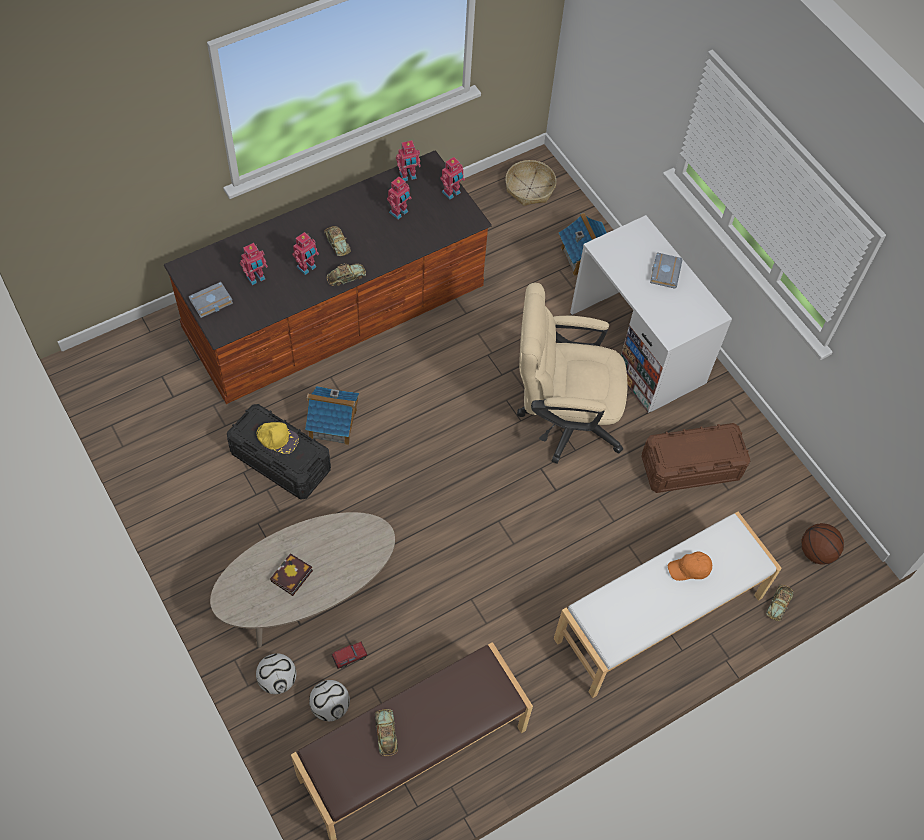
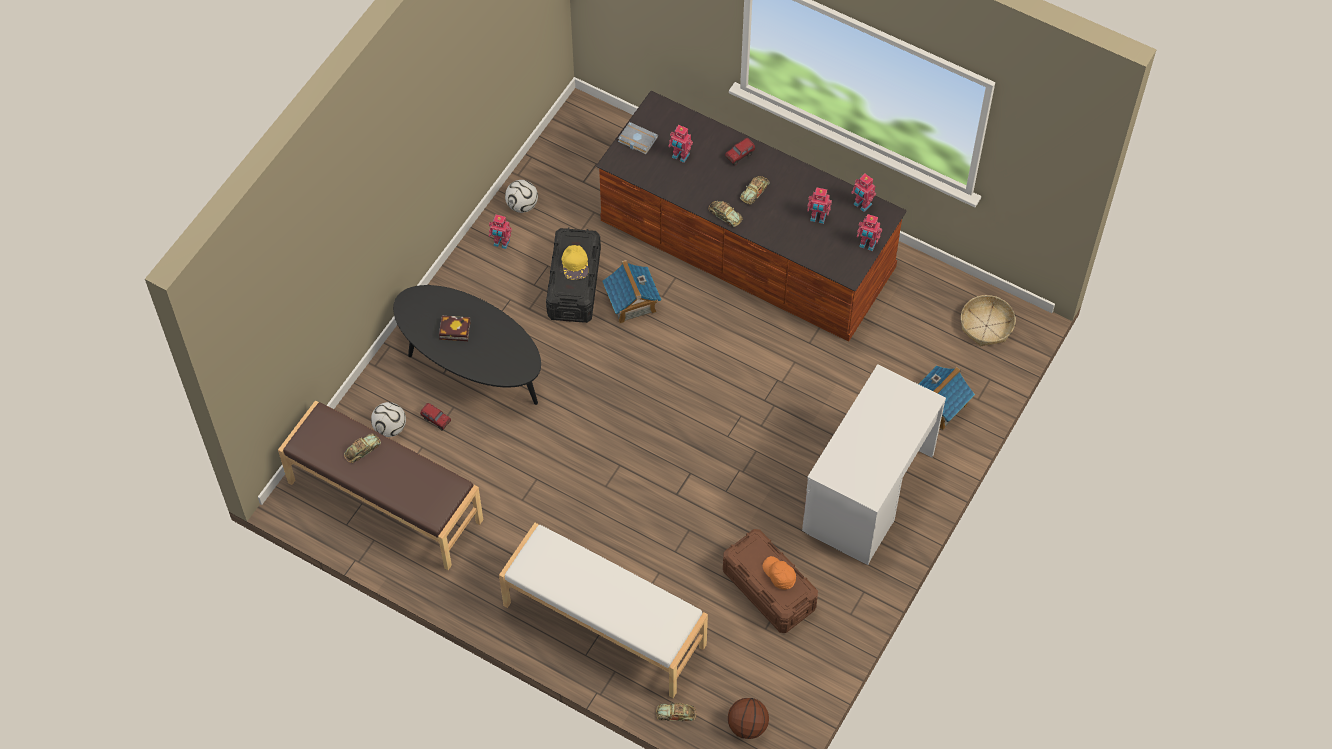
camera: 65 degrees right, 0 degrees up
beige coffee table [210,512,395,648] -> black coffee table [393,285,541,405]
football [256,653,296,694] -> football moved to [505,180,538,213]
toy robot [292,232,319,275] -> toy robot moved to [489,214,512,249]
beige office chair [517,283,628,464] -> none
grey book [650,252,683,289] -> none
orange cap [668,551,712,581] -> orange cap moved to [763,556,796,590]
none -> toy truck [725,138,755,165]

